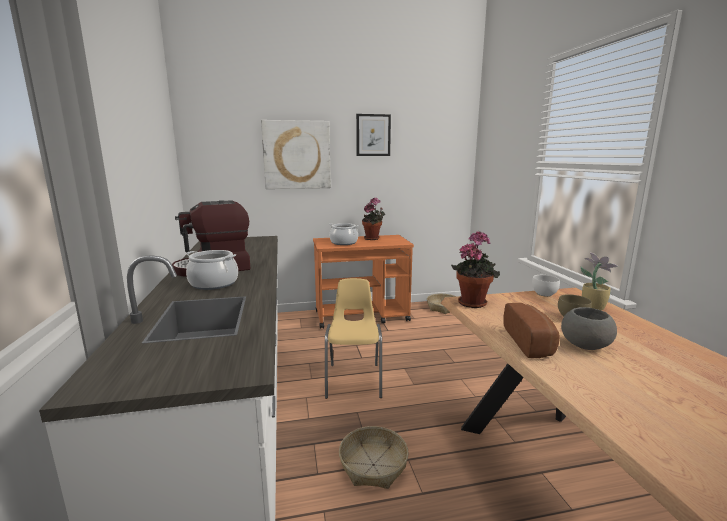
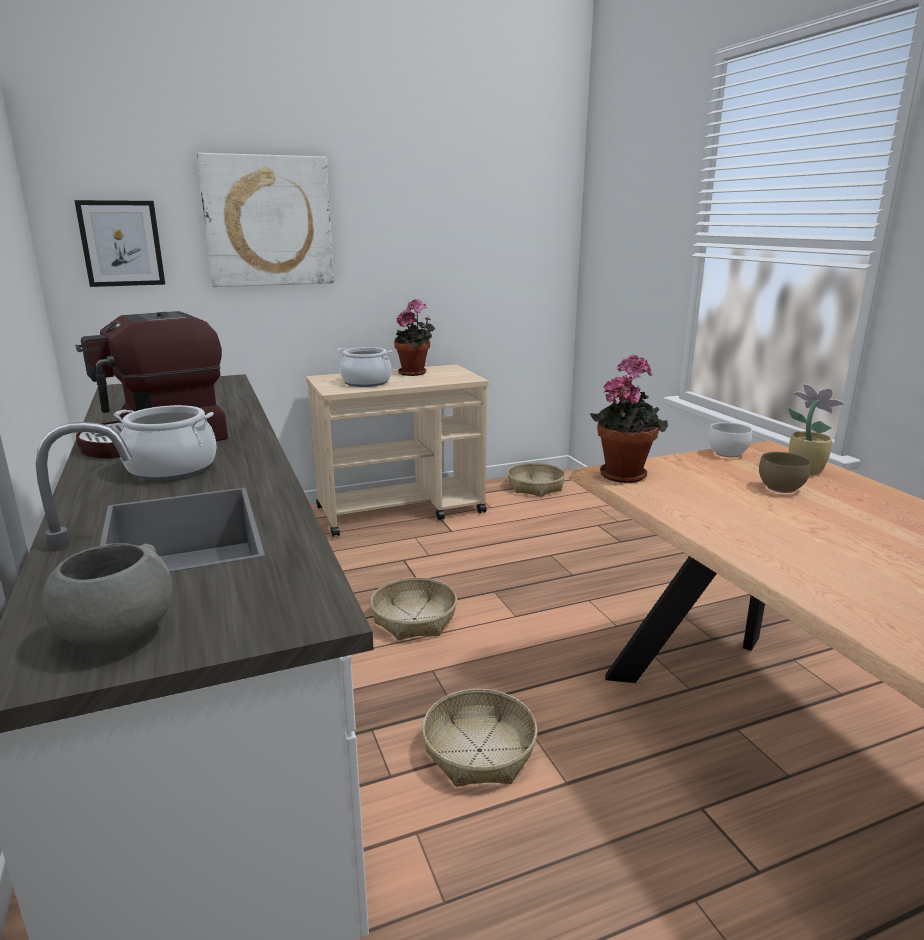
camera: 10 degrees left, 5 degrees up
orange cart [313,235,414,329] -> beige cart [306,364,489,537]
yellow chair [325,278,382,399] -> basket [371,578,457,640]
picture [356,114,391,156] -> picture moved to [74,200,165,287]
bread [504,303,560,358] -> none
grey bowl [561,307,617,350] -> grey bowl moved to [42,543,173,649]

